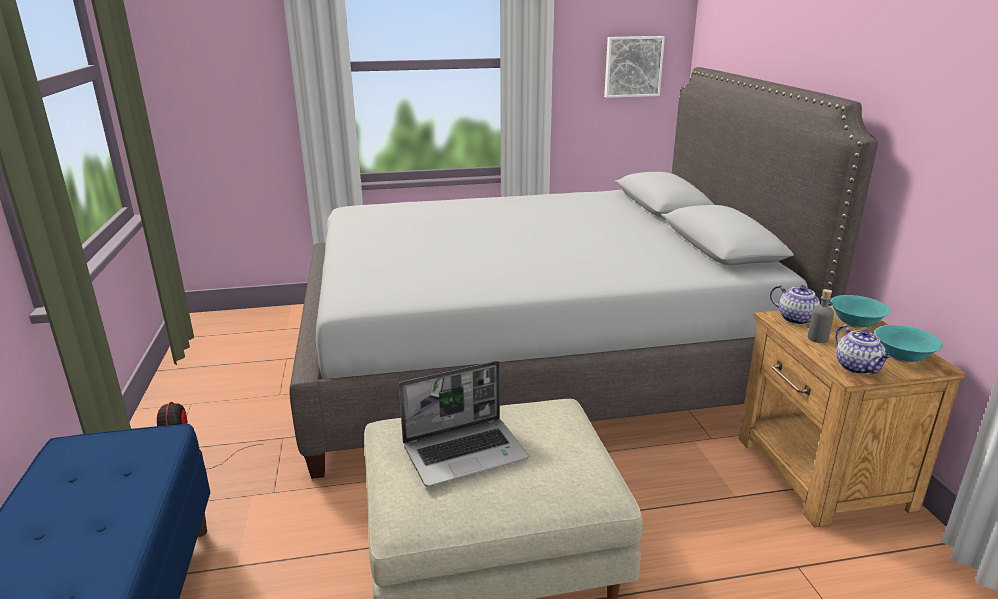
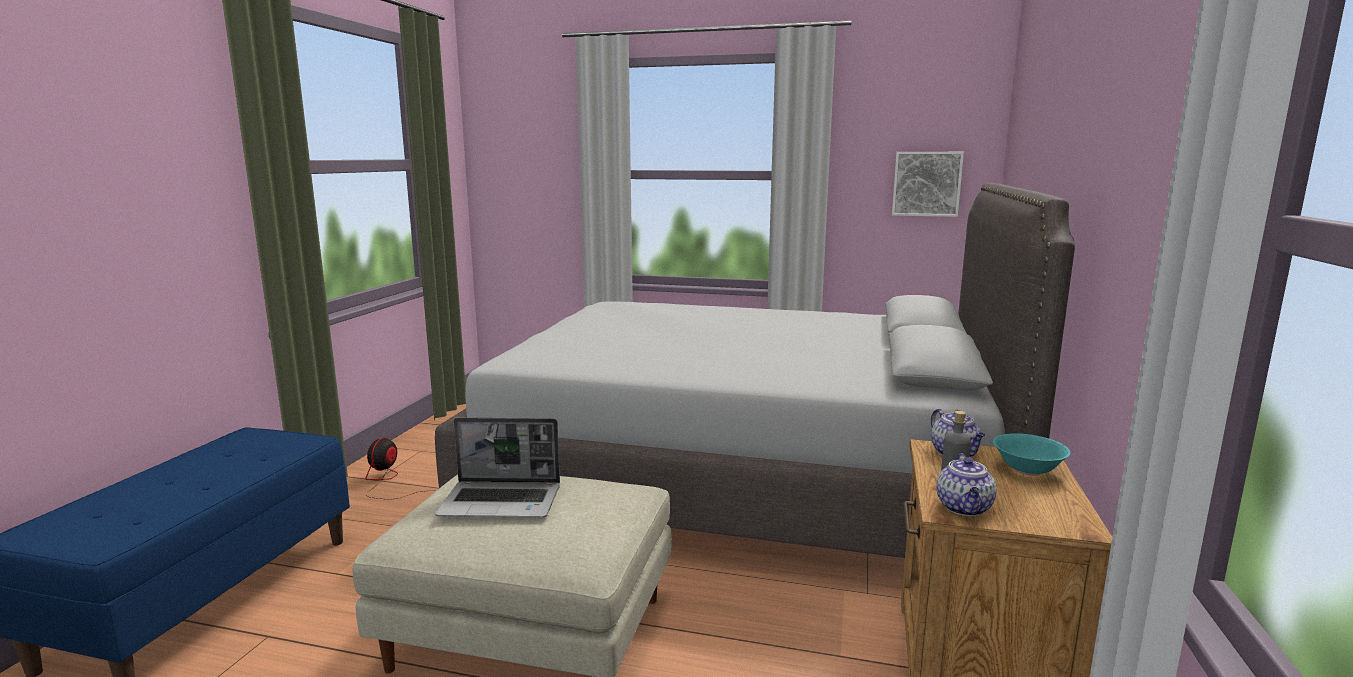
camera: 25 degrees right, 10 degrees down
turquoise bowl [874,325,943,363] -> none

